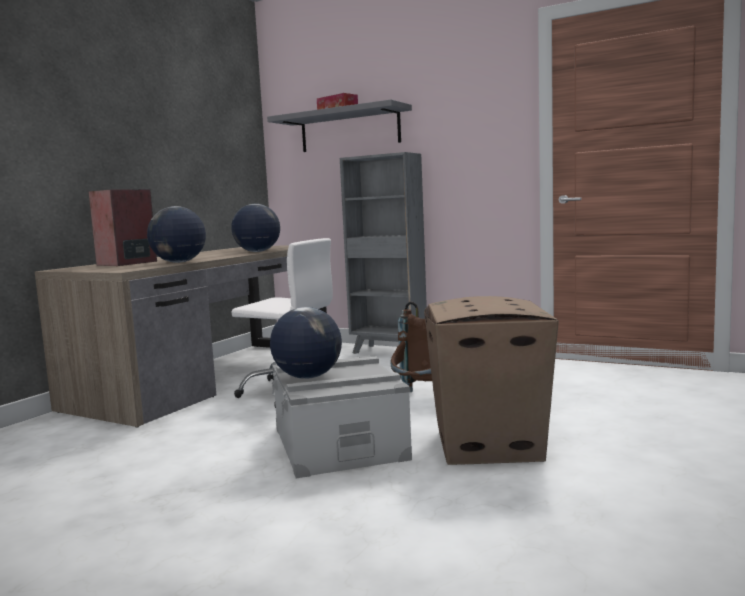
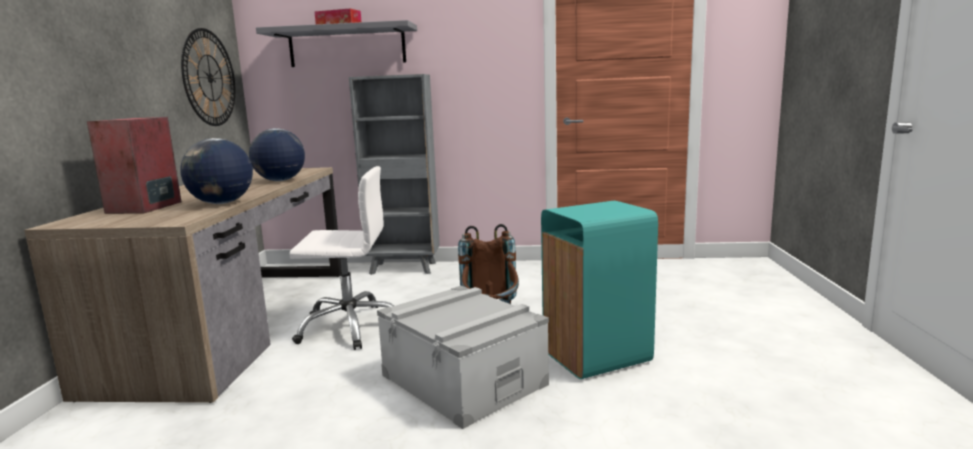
camera: 25 degrees left, 5 degrees up
globe [270,307,342,379] -> none
cardboard box [424,296,559,465] -> turquoise trash can [541,201,658,379]
none -> wall clock [181,28,235,126]

